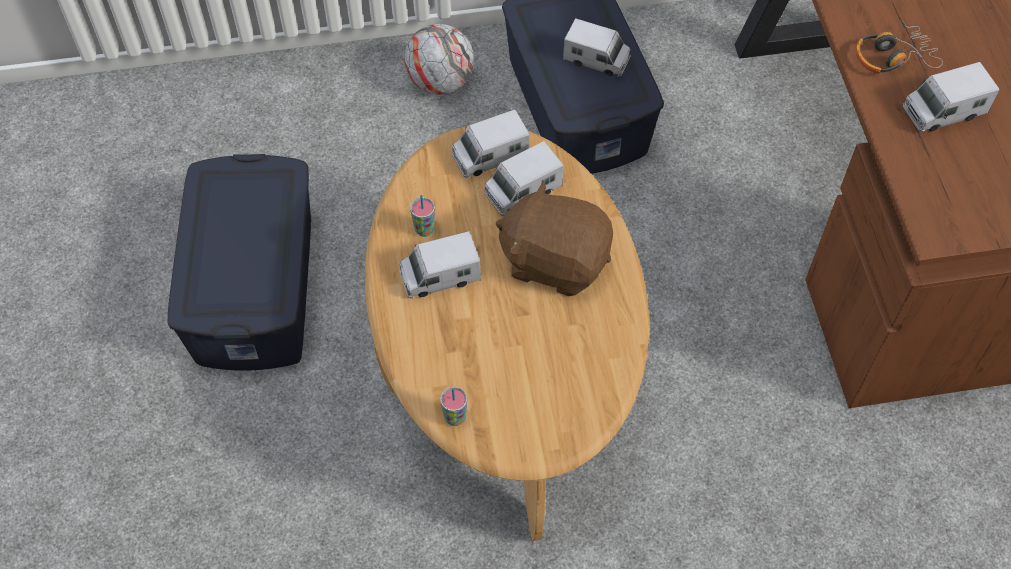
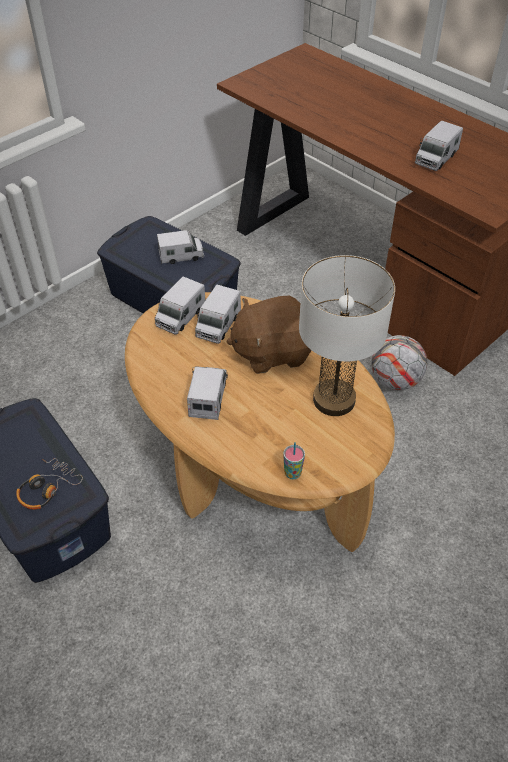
camera: 35 degrees left, 10 degrees down
toy truck [399,231,481,299] -> toy truck turned 150 degrees clockwise [187,366,228,420]
football [404,24,474,95] -> football moved to [371,335,427,390]
cup [410,195,435,237] -> none
headphones [856,20,943,73] -> headphones moved to [16,458,83,510]
none -> table lamp [299,255,395,416]

